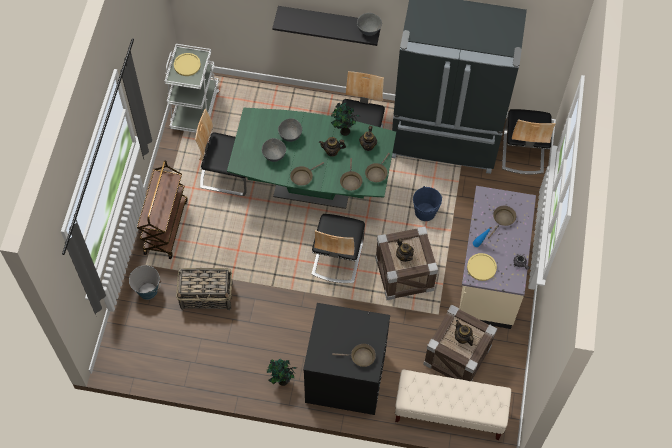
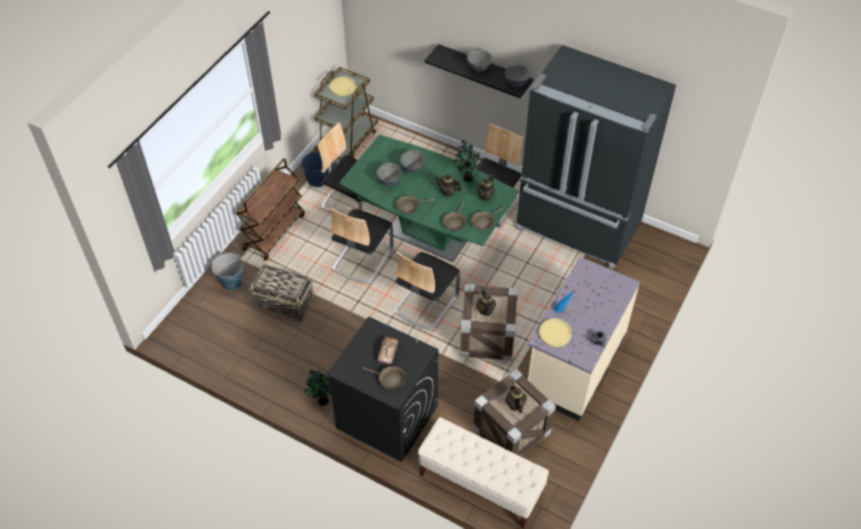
camera: 20 degrees right, 10 degrees down
white cart [165,44,220,133] -> brown cart [315,67,378,160]
blue bucket [413,186,442,221] -> blue bucket moved to [301,151,329,187]
brown frying pan [488,206,516,238] -> none
chair [502,109,555,174] -> chair moved to [329,207,393,284]
none -> bread [378,337,398,365]
none -> grey bowl [467,49,492,72]

